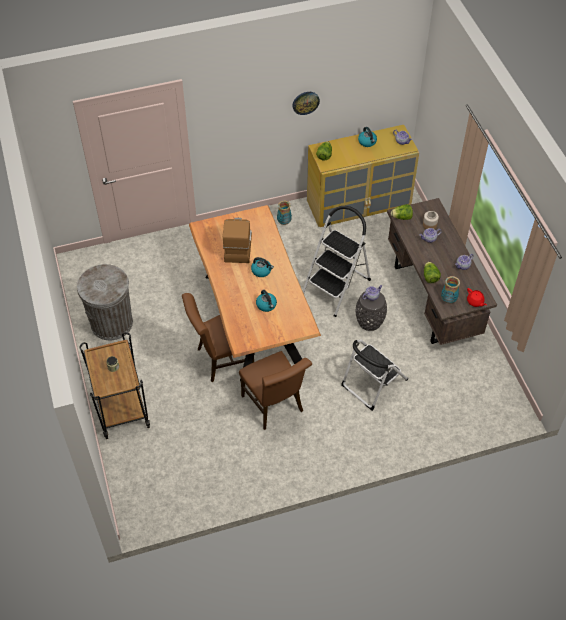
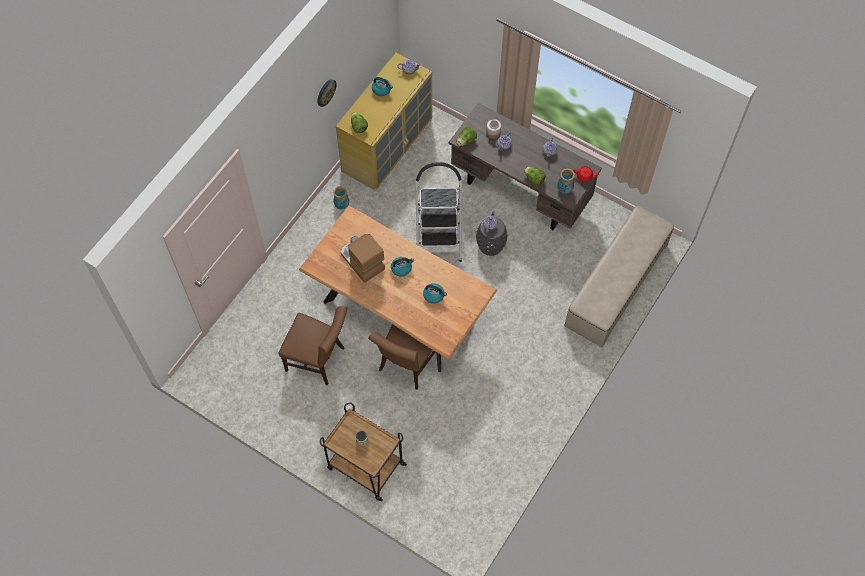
camera: 40 degrees left, 10 degrees up
grey trash can [77,264,133,340] -> none
brown chair [239,351,312,430] -> brown chair moved to [279,306,348,385]
step ladder [341,339,408,411] -> none
none -> beige bench [564,206,674,347]

